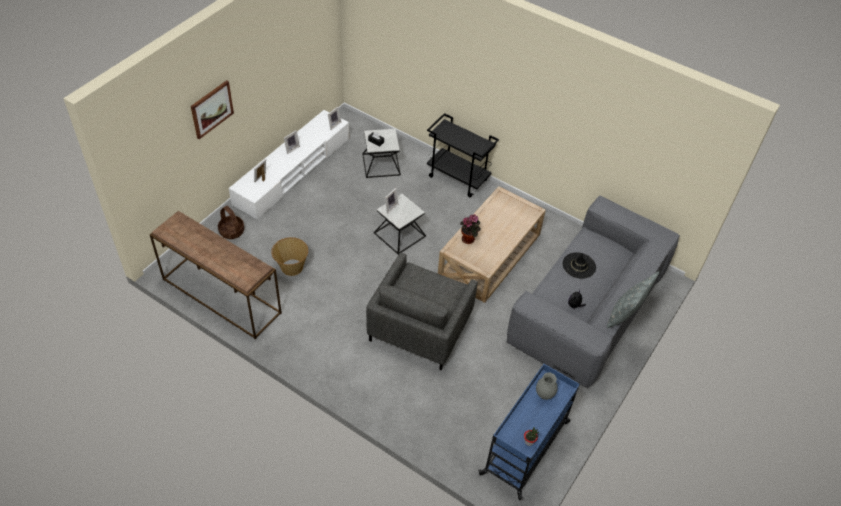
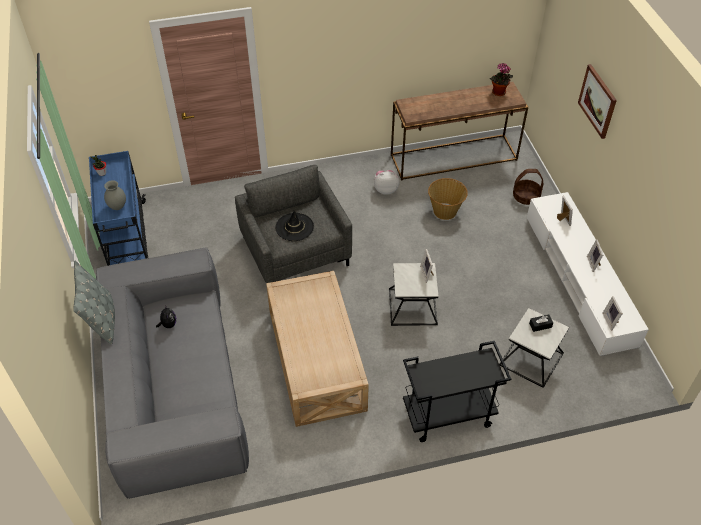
camera: 135 degrees right, 0 degrees up
potted plant [460,214,481,244] -> potted plant moved to [489,63,513,96]
black hat [563,252,596,279] -> black hat moved to [275,211,314,241]
none -> plush toy [374,170,399,195]

